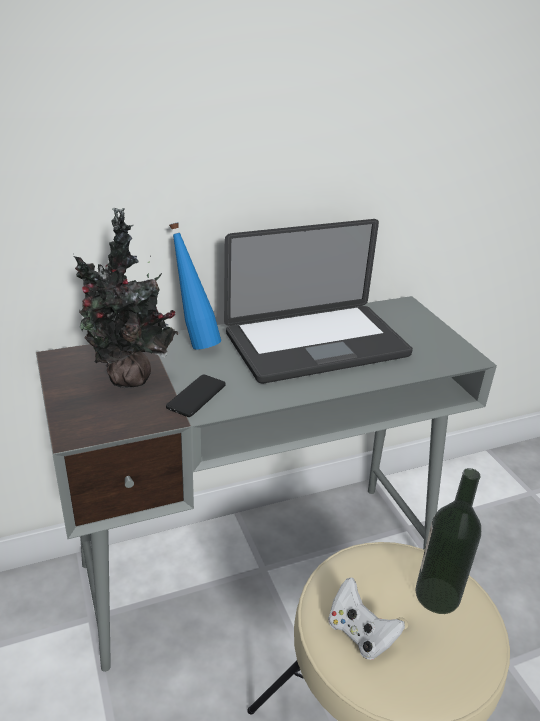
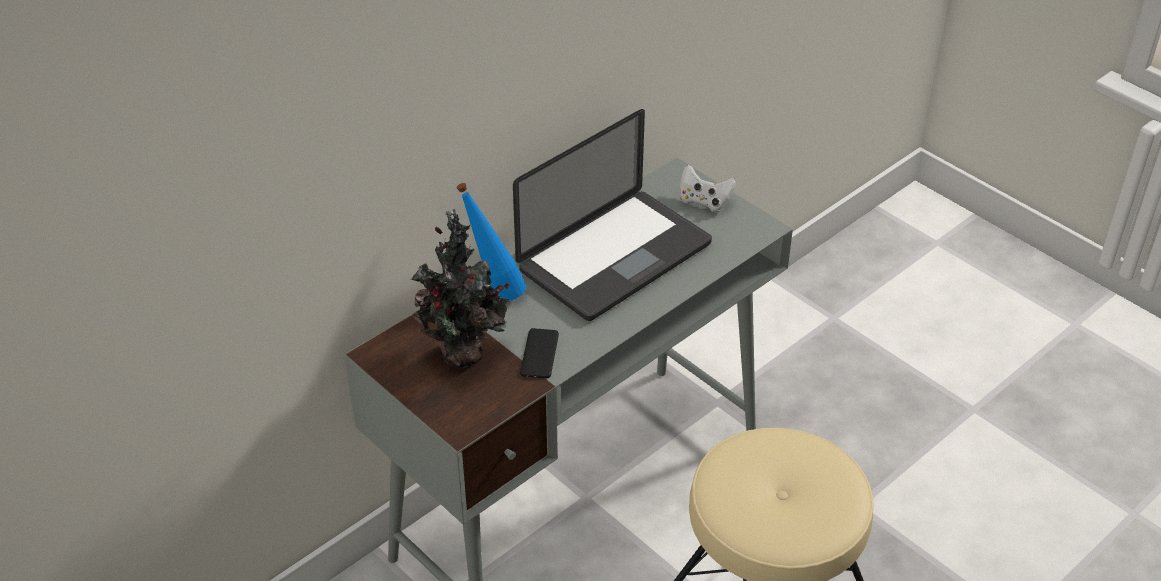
camera: 20 degrees left, 10 degrees up
white game controller [328,577,405,660] -> white game controller moved to [680,165,736,212]
bottle [415,468,481,614] -> none

